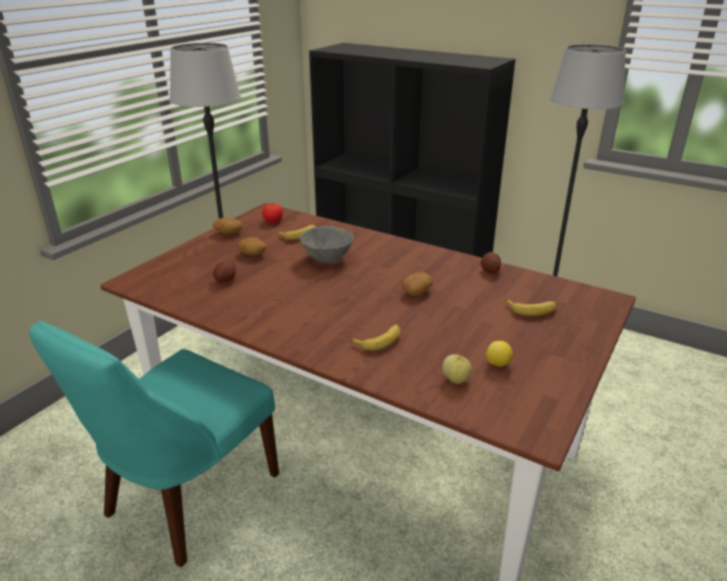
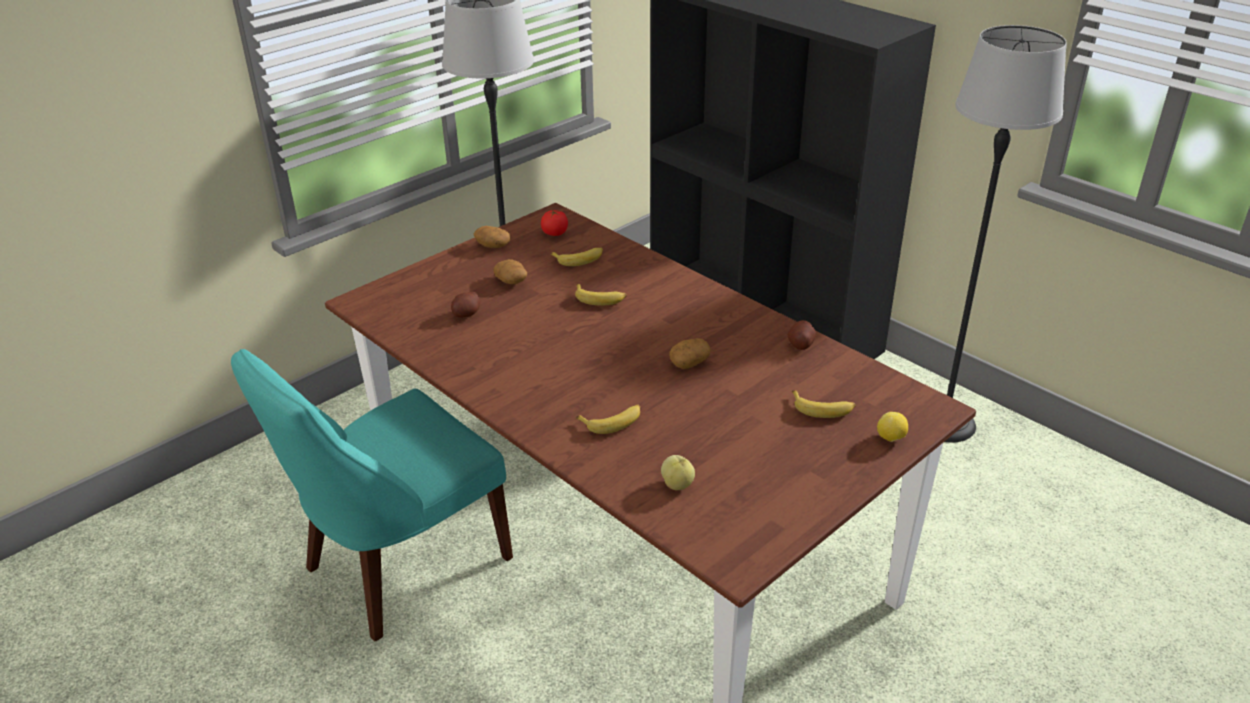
camera: 15 degrees right, 5 degrees up
grey bowl [300,226,354,263] -> banana [575,284,627,305]
lemon [486,341,513,367] -> lemon moved to [877,412,908,442]

